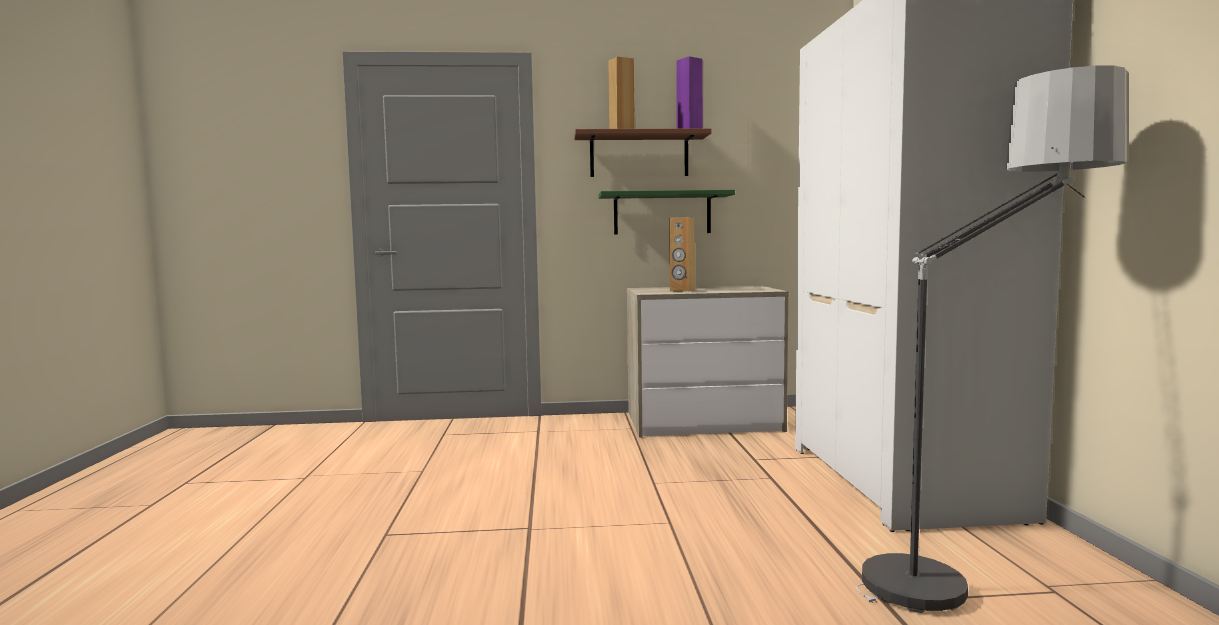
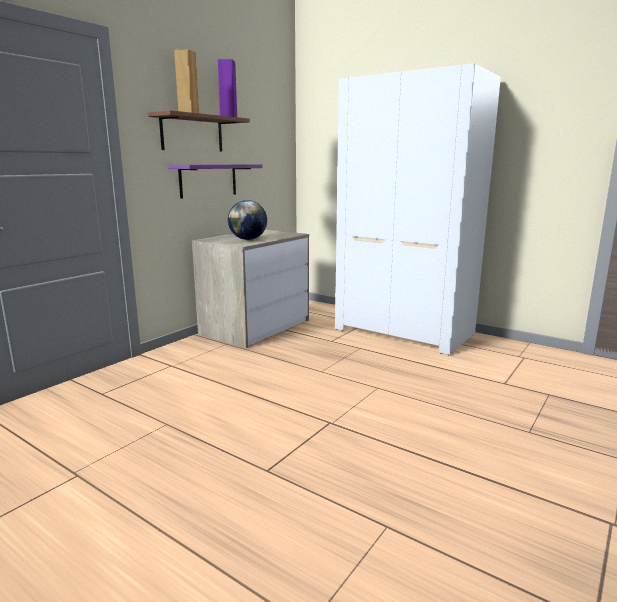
camera: 50 degrees left, 10 degrees up
green shelf [598,190,735,235] -> purple shelf [168,164,262,198]
brown speaker [669,217,695,292] -> globe [228,200,267,240]
floor lamp [856,66,1127,613] -> none

